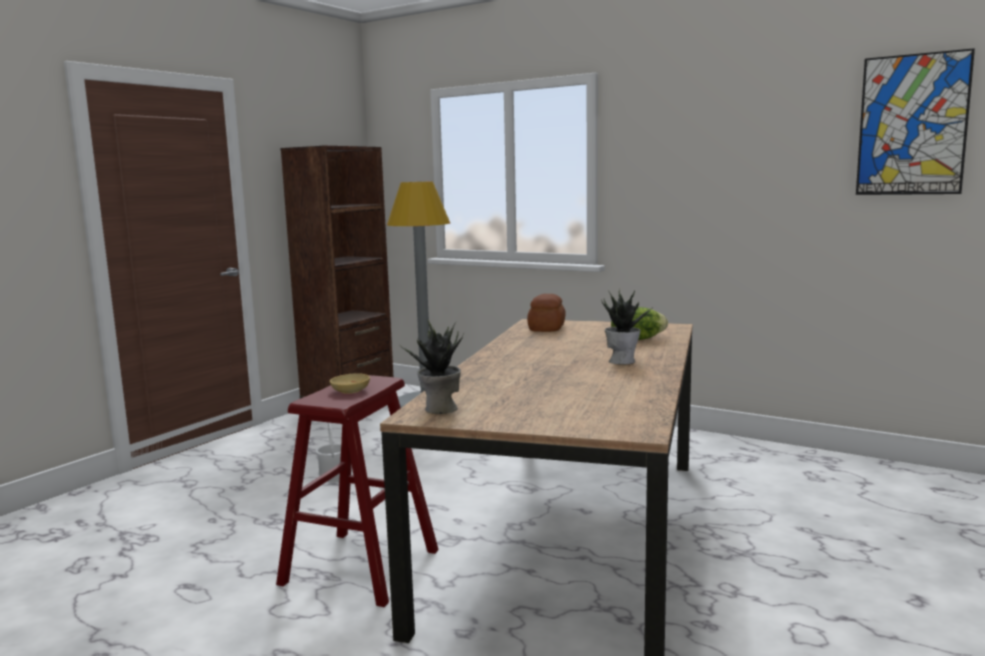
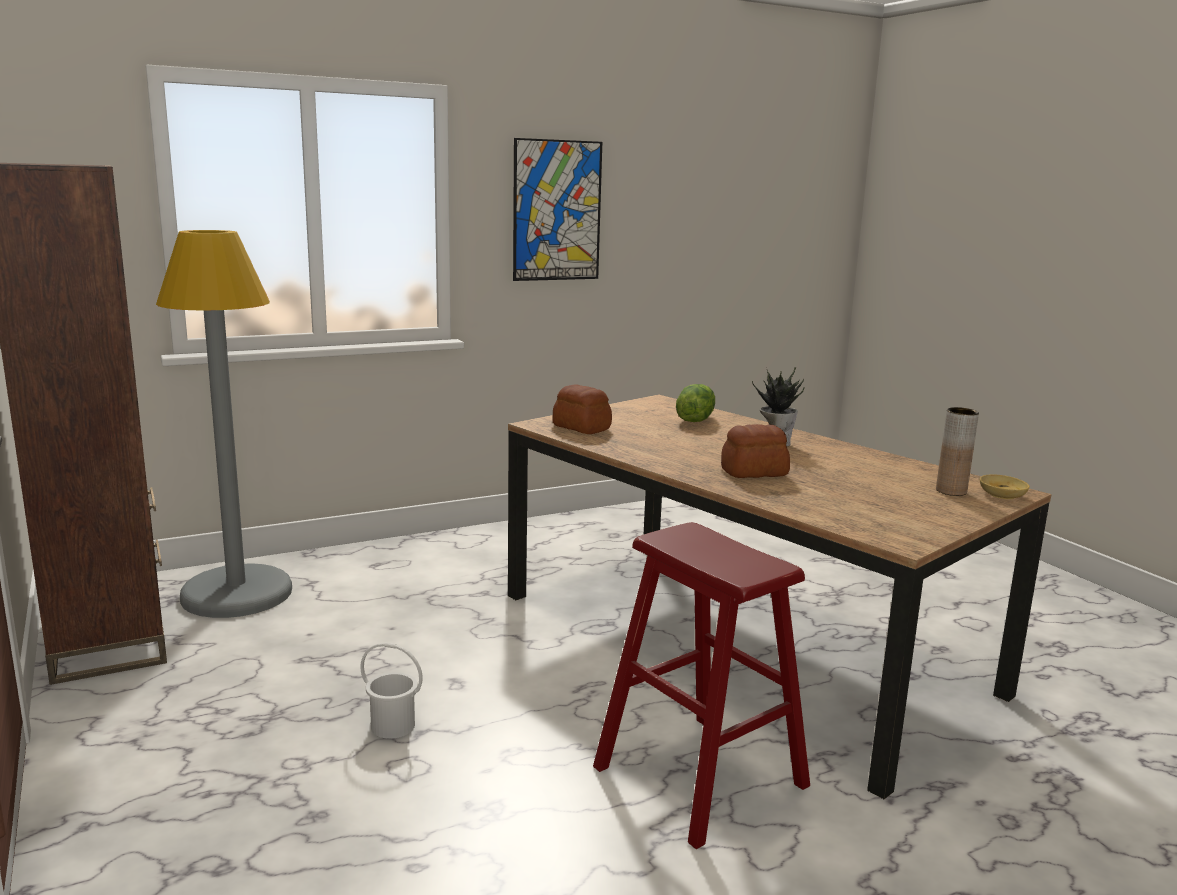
camera: 60 degrees left, 5 degrees up
beige bowl [330,373,370,394] -> beige bowl moved to [980,474,1030,499]
potted plant [401,320,463,414] -> none
picture [856,48,975,195] -> picture moved to [513,138,602,281]
none -> bread [721,424,790,478]
none -> brown vase [936,407,979,496]

